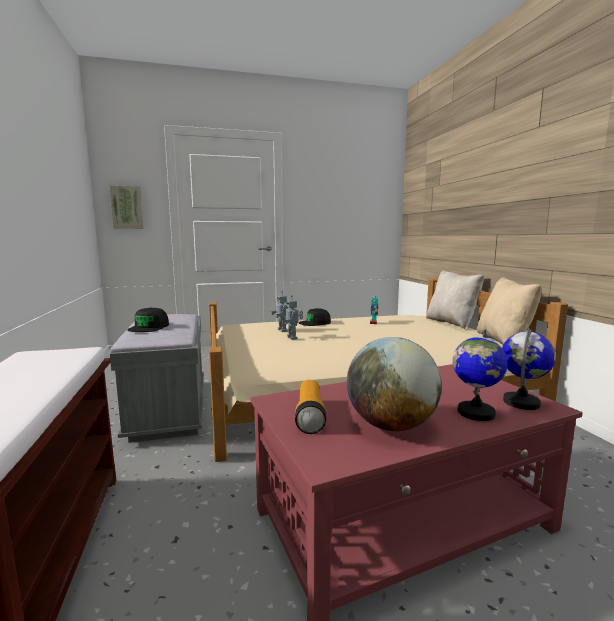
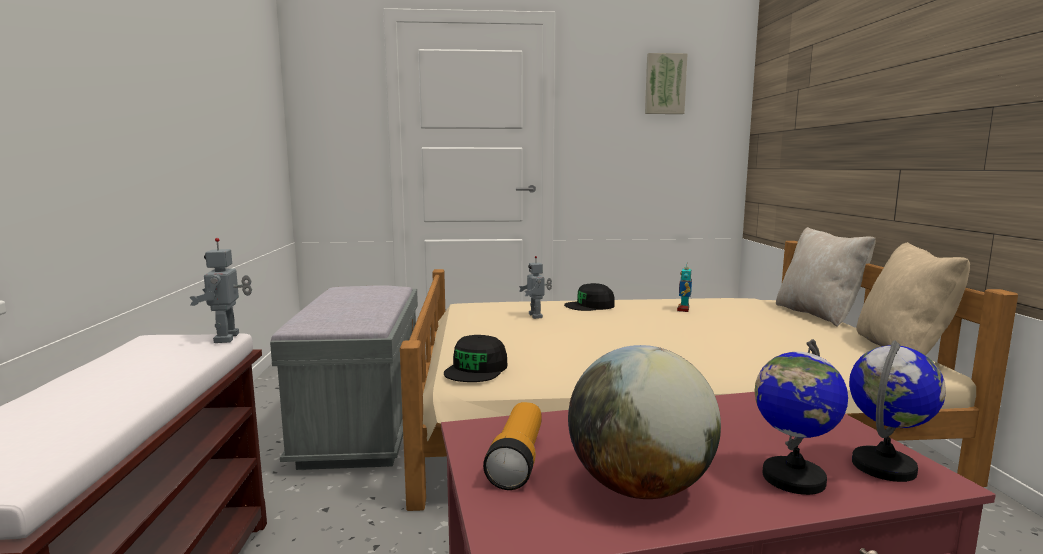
camera: 10 degrees right, 0 degrees up
picture [109,185,144,229] -> picture moved to [645,53,688,114]
black cap [127,308,169,332] -> black cap moved to [444,335,507,382]
toy robot [280,295,303,340] -> toy robot moved to [189,238,252,343]

